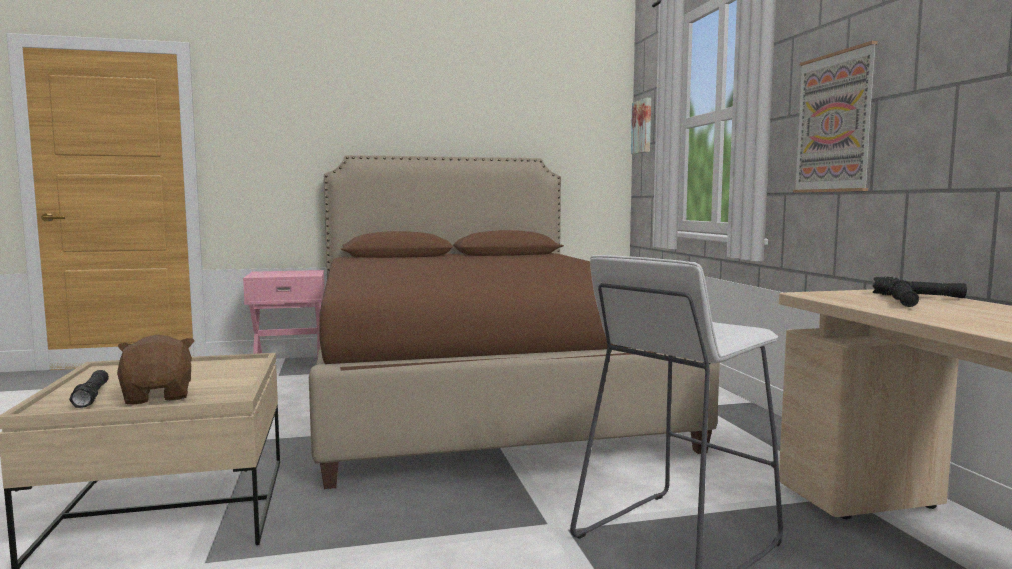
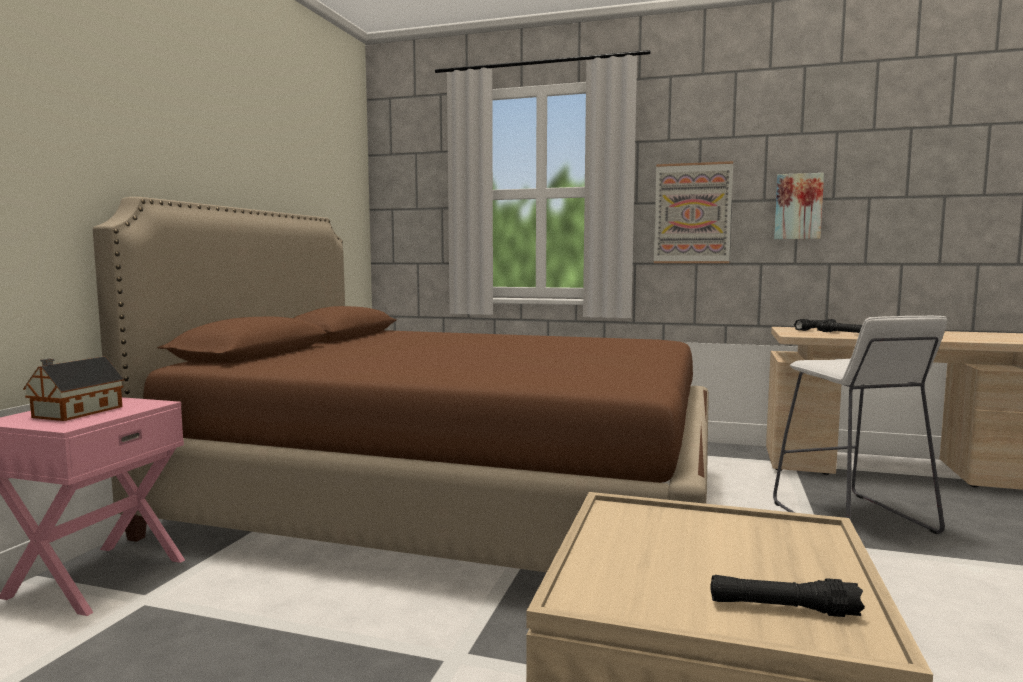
camera: 60 degrees left, 0 degrees up
brown plush toy [117,335,194,405] -> none
picture [631,98,651,154] -> picture moved to [774,173,824,239]
none -> toy house [23,357,124,421]

